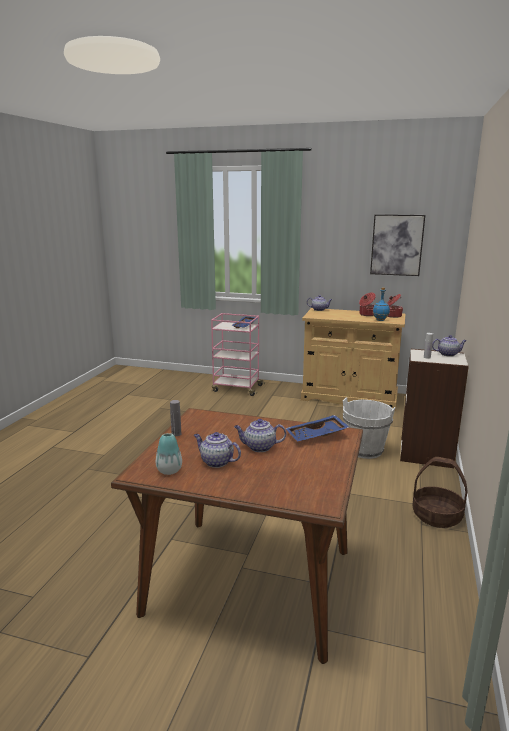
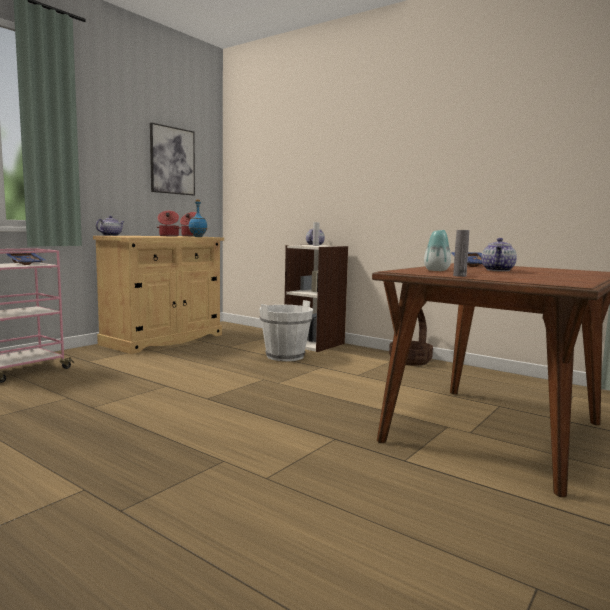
camera: 70 degrees left, 10 degrees down
vase [156,433,182,475] -> vase moved to [424,230,451,271]
teapot [194,432,241,468] -> none

